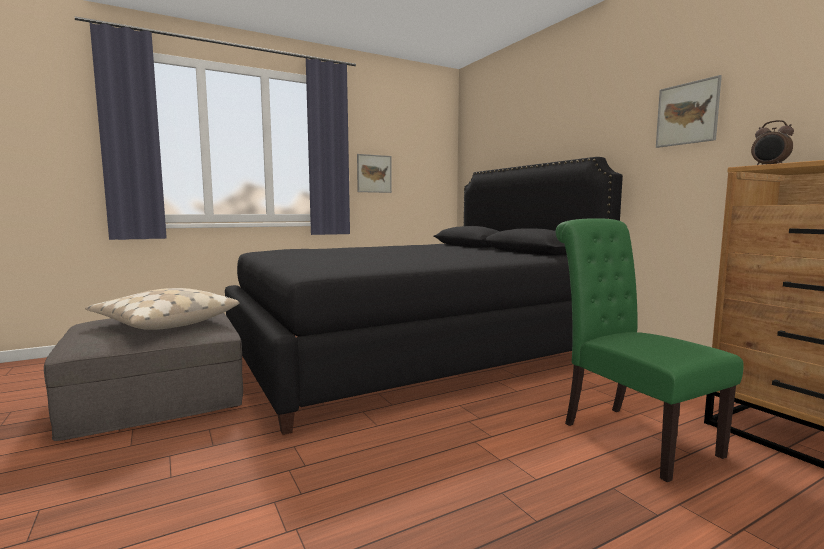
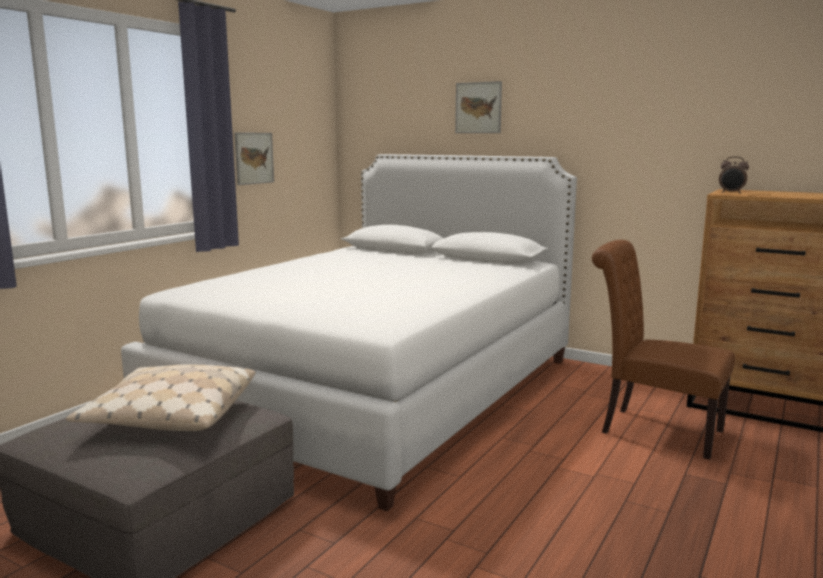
camera: 30 degrees left, 5 degrees up
black bed [225,157,623,435] -> white bed [121,154,577,511]
green chair [555,218,744,482] -> brown chair [592,240,735,460]
picture [656,75,722,148] -> picture moved to [455,81,502,133]

